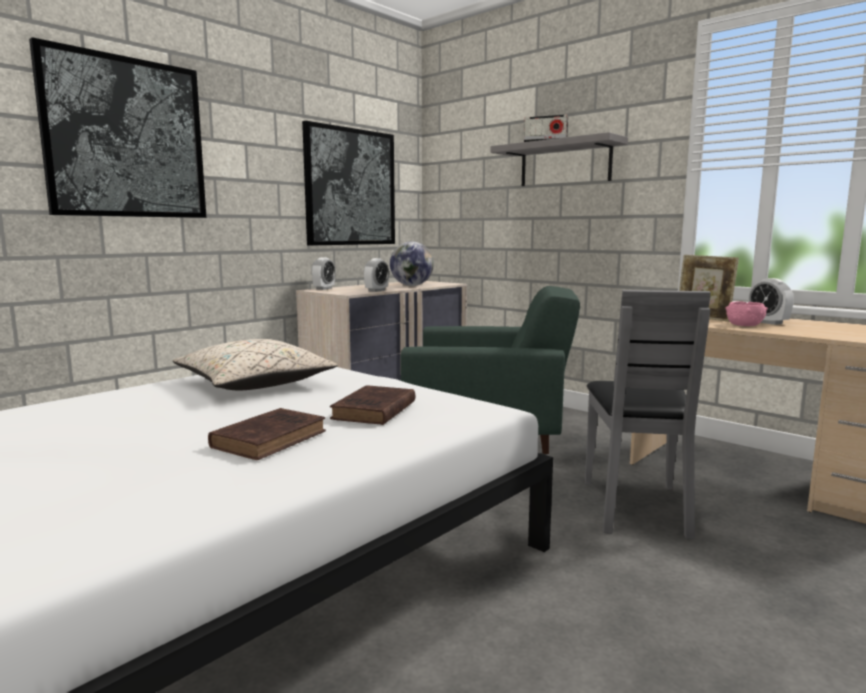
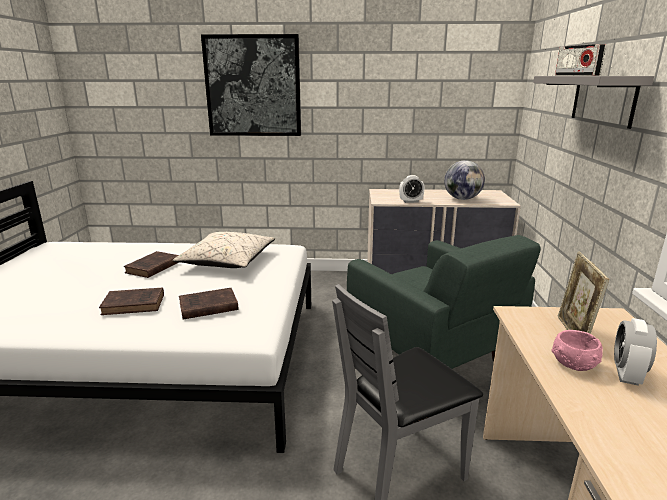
camera: 50 degrees right, 10 degrees up
picture [302,121,395,246] -> none
alarm clock [311,257,335,290] -> none
none -> brown book [124,251,179,278]

